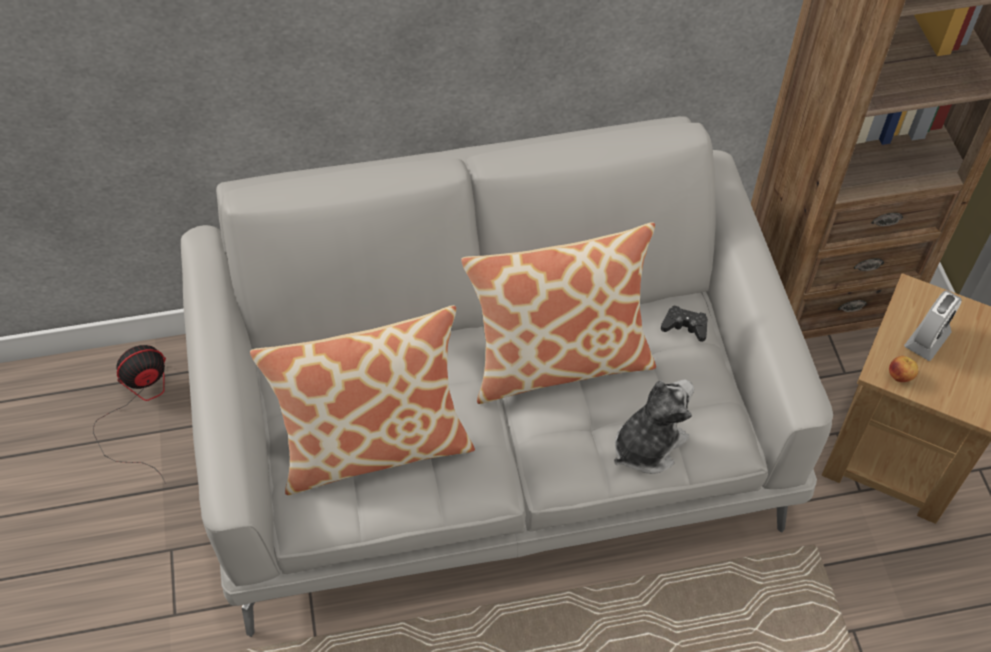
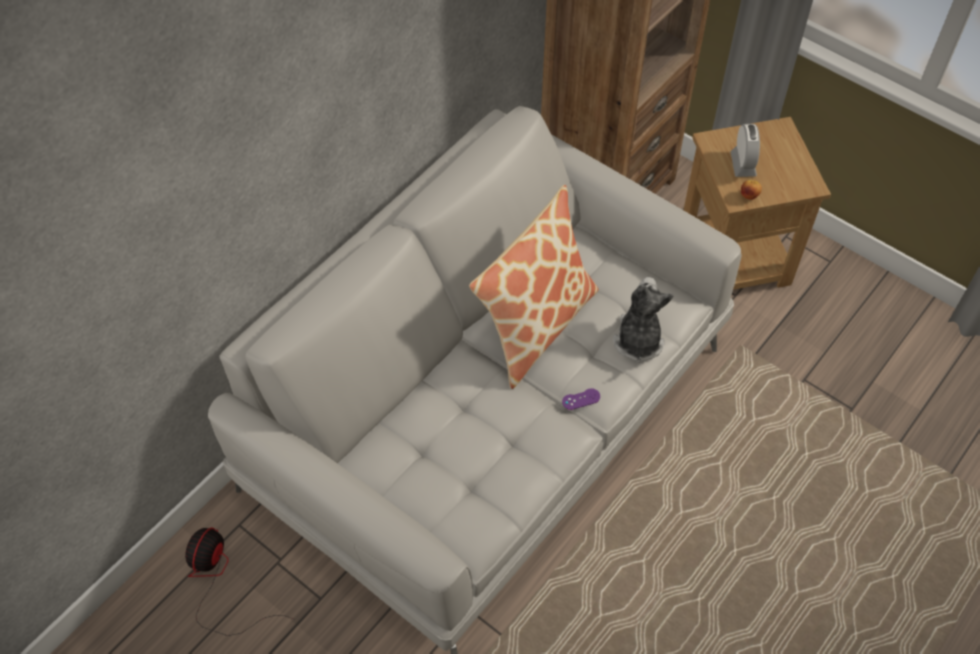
camera: 40 degrees left, 0 degrees up
pillow [250,305,475,495] -> none
black game controller [661,306,708,342] -> none
none -> purple game controller [562,388,600,410]

